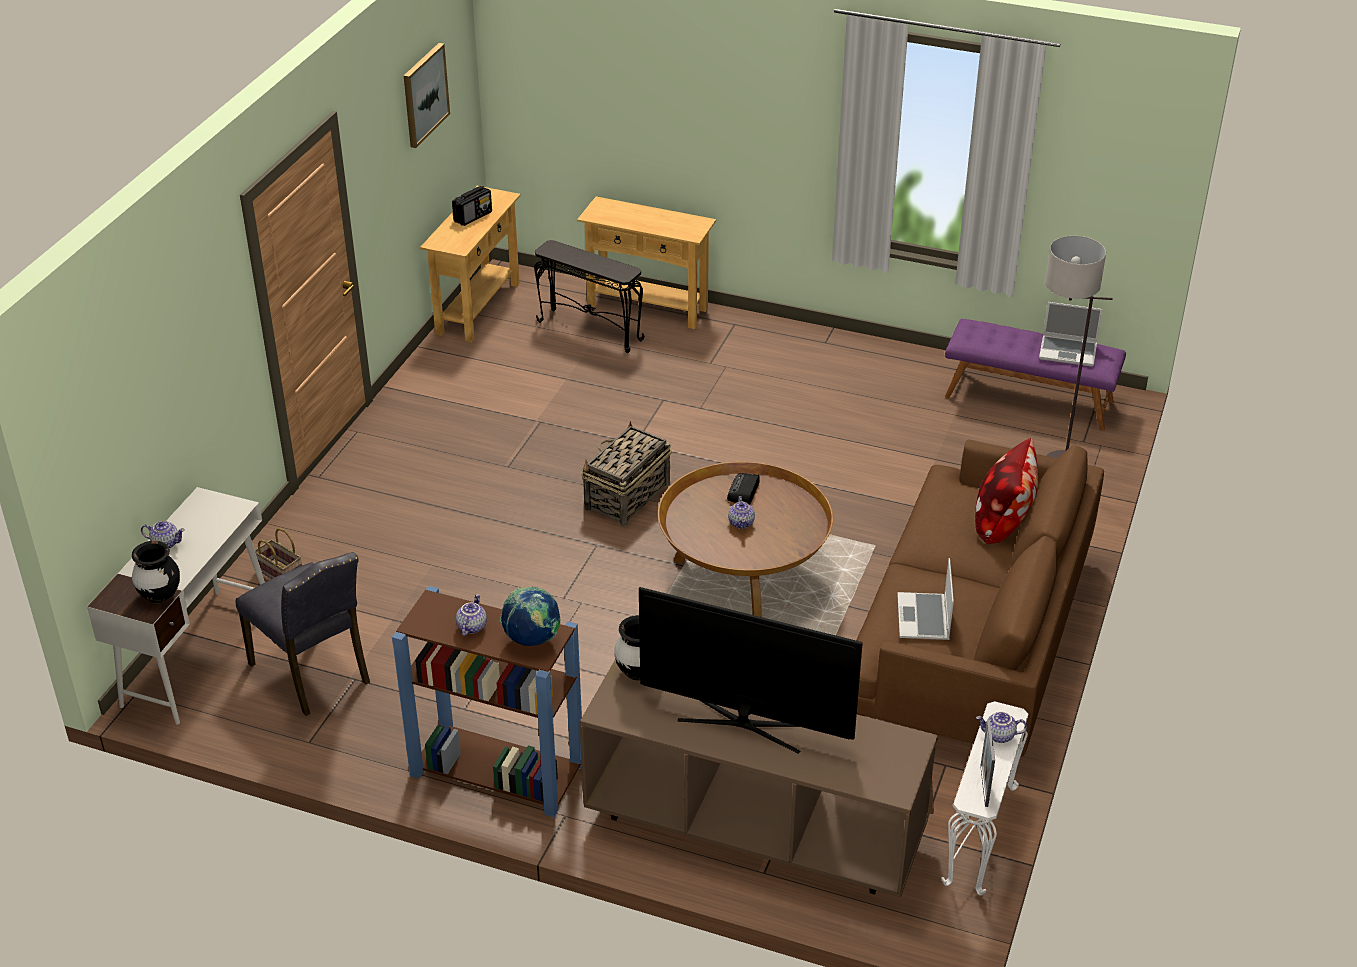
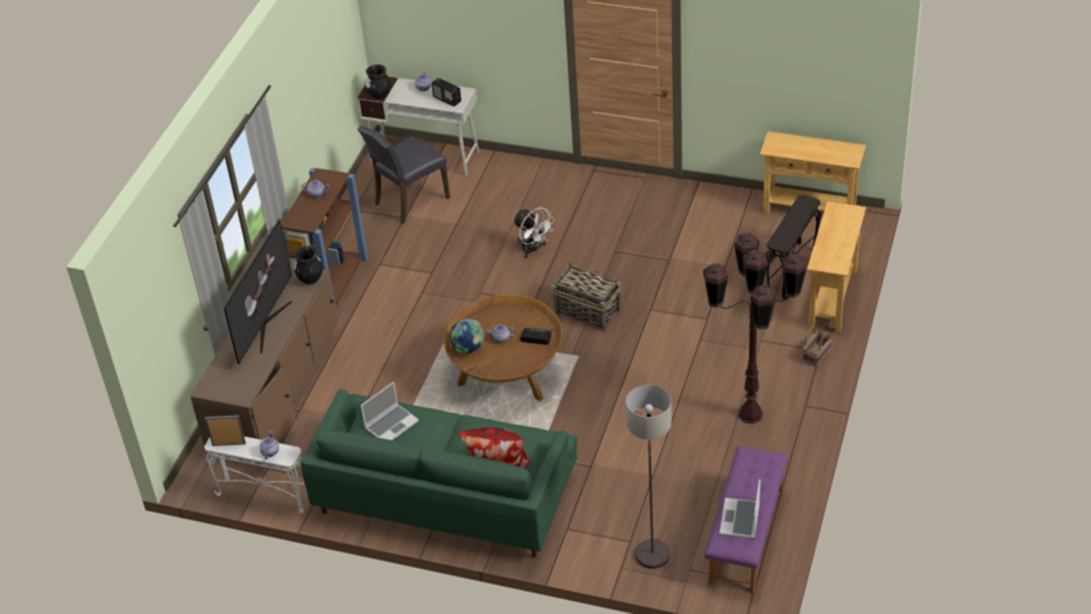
camera: 90 degrees right, 5 degrees up
basket [255,528,302,579] -> basket moved to [802,326,832,367]
picture [404,43,450,148] -> none
radio [452,186,492,226] -> radio moved to [431,78,461,106]
globe [500,586,561,646] -> globe moved to [450,319,484,353]
brown sofa [856,440,1104,756] -> green sofa [300,389,577,558]
laptop [897,558,954,640] -> laptop turned 135 degrees clockwise [361,382,419,440]
none -> white fan [513,208,555,258]
none -> brown floor lamp [703,233,807,424]

